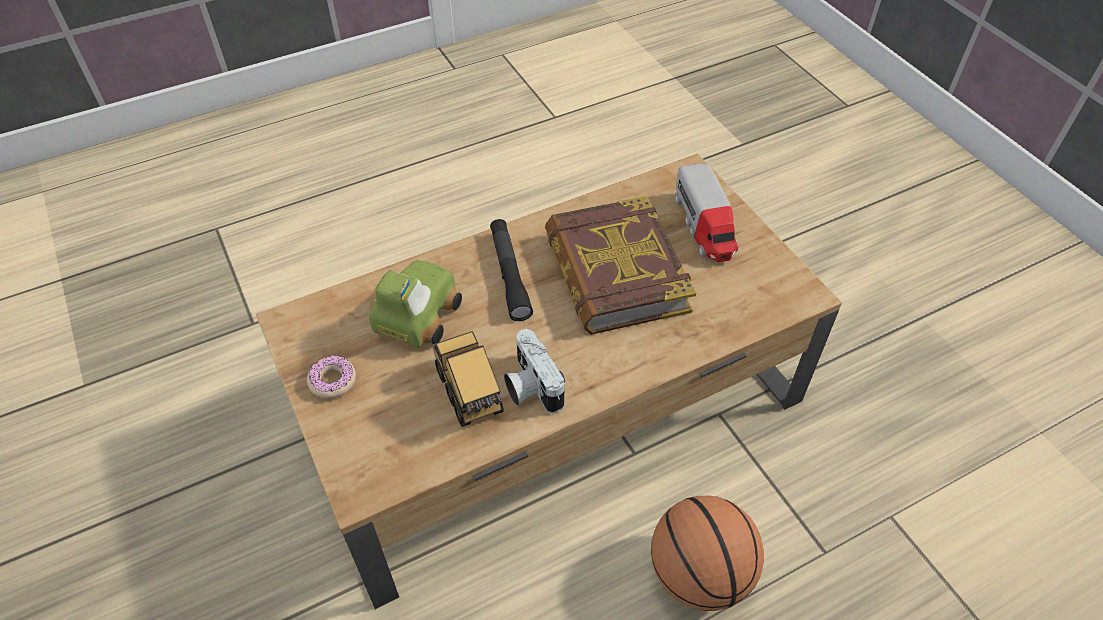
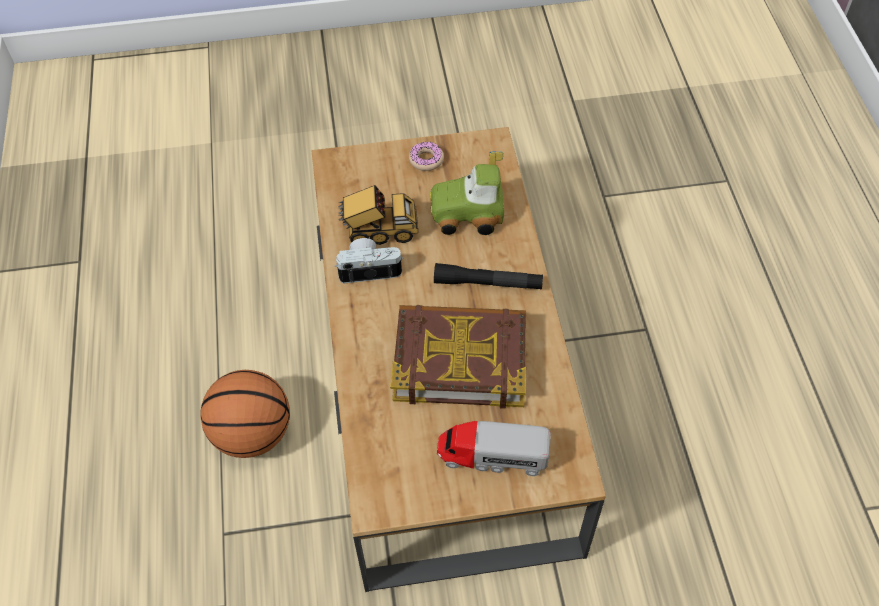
camera: 110 degrees right, 5 degrees up
toy car [369,260,462,348] -> toy car turned 135 degrees clockwise [430,152,504,235]

